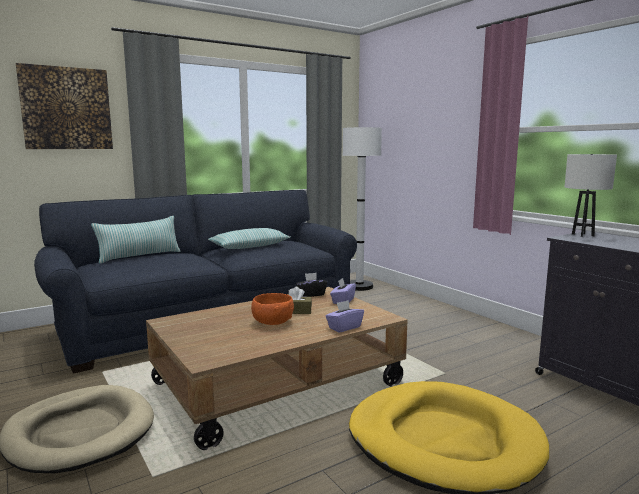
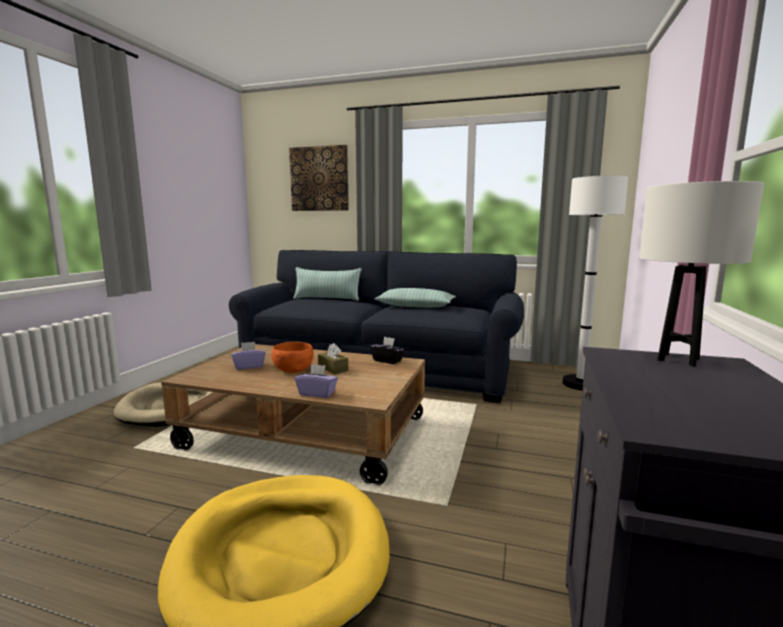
camera: 50 degrees right, 0 degrees up
purple tissue box [330,278,356,304] -> purple tissue box moved to [232,342,265,370]

